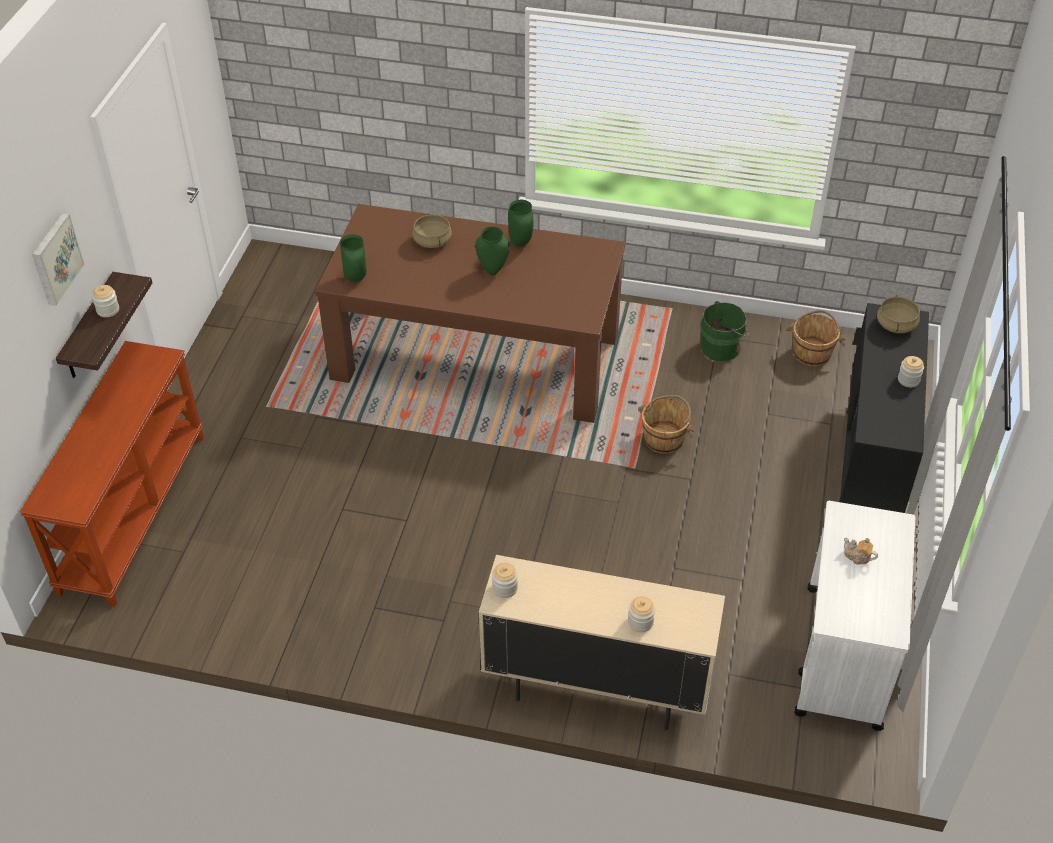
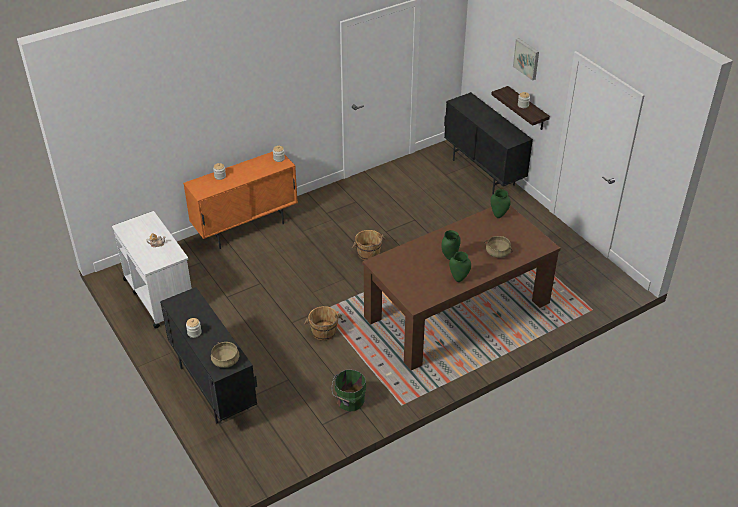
camera: 135 degrees right, 5 degrees down
brown console table [20,341,204,607] -> black cabinet [444,92,533,194]
beige cabinet [479,555,725,730] -> orange cabinet [183,152,298,249]
brown bucket [786,310,845,366] -> brown bucket moved to [352,230,385,260]

